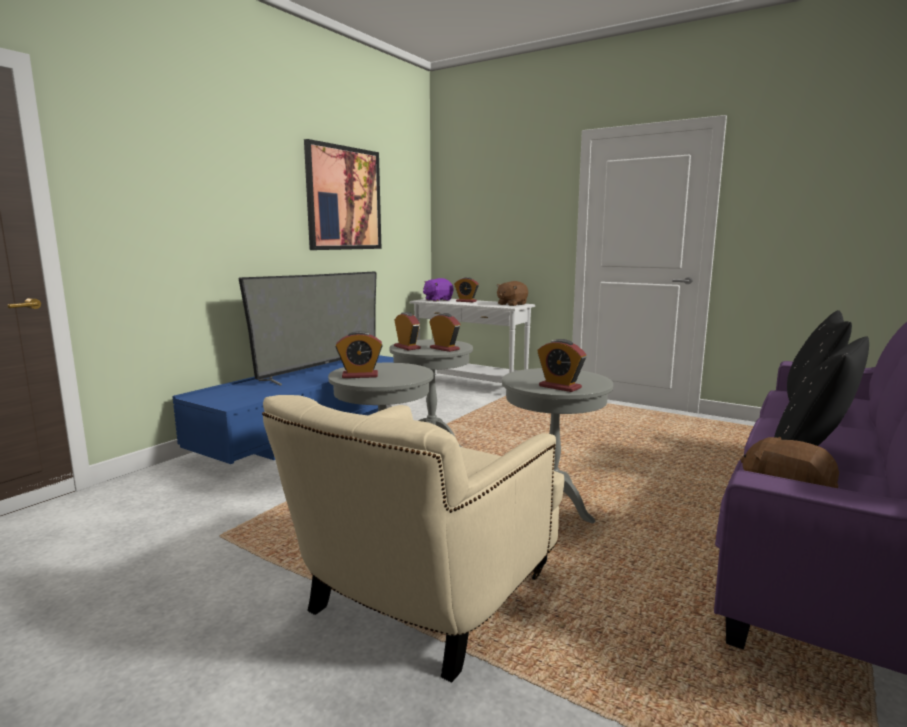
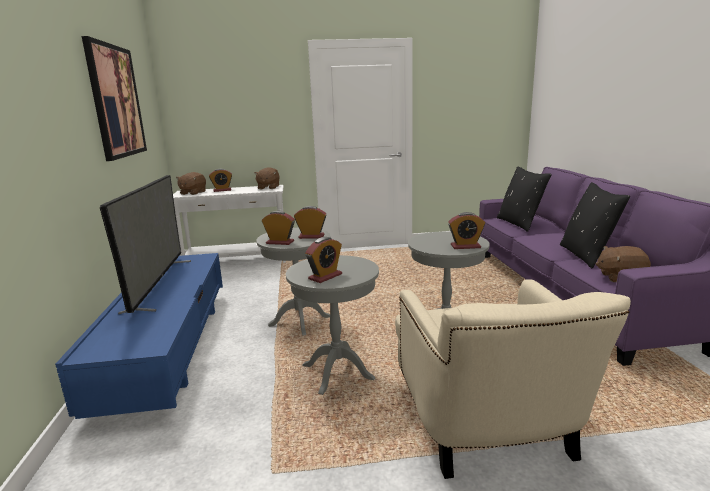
camera: 40 degrees left, 5 degrees up
purple plush toy [423,278,453,302] -> brown plush toy [176,172,206,195]

